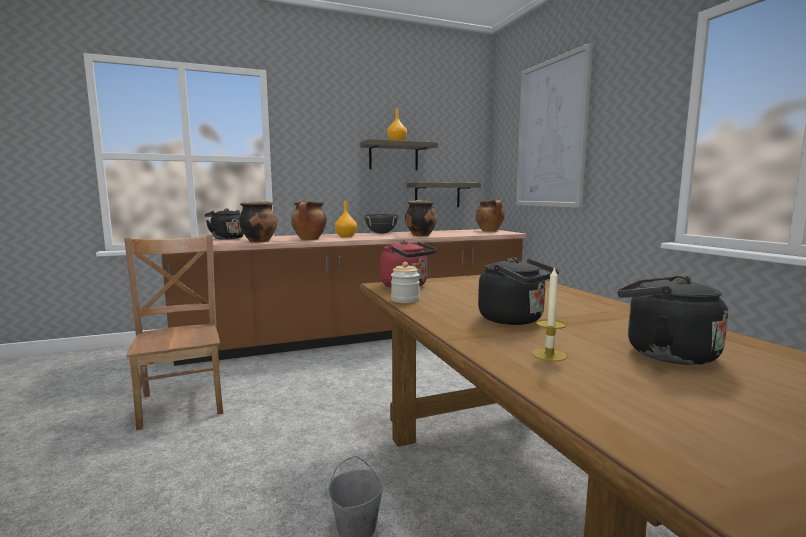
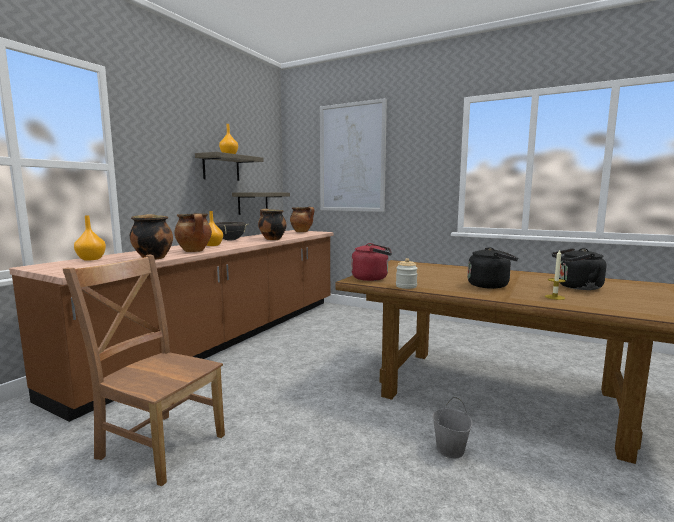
camera: 40 degrees left, 0 degrees up
black kettle [205,208,244,240] -> orange vase [74,215,106,261]

